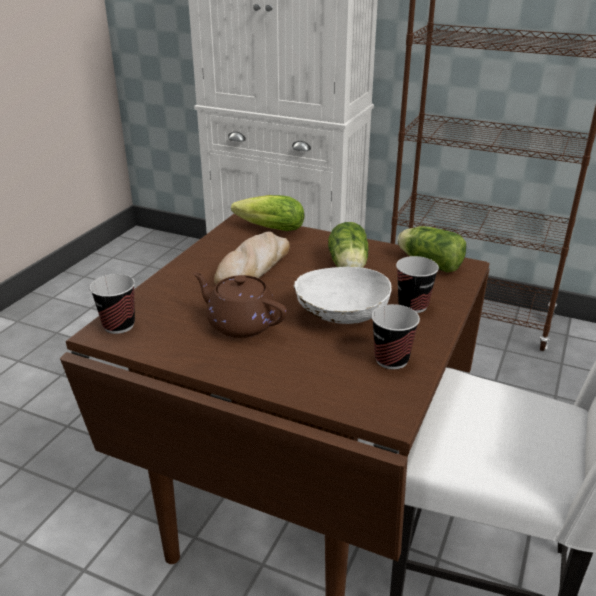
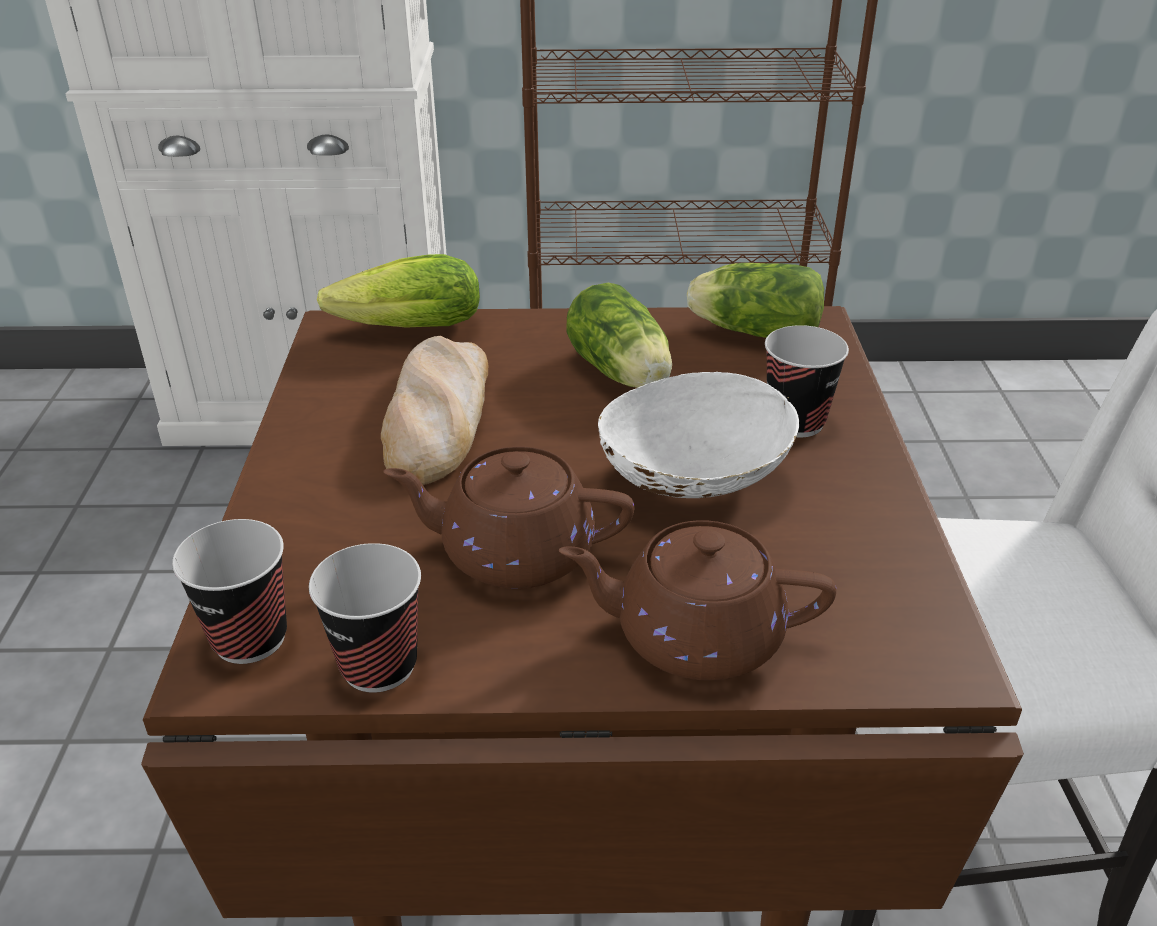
camera: 25 degrees left, 5 degrees up
cup [371,304,420,369] -> cup moved to [309,543,421,693]
none -> brown teapot [559,520,836,681]

